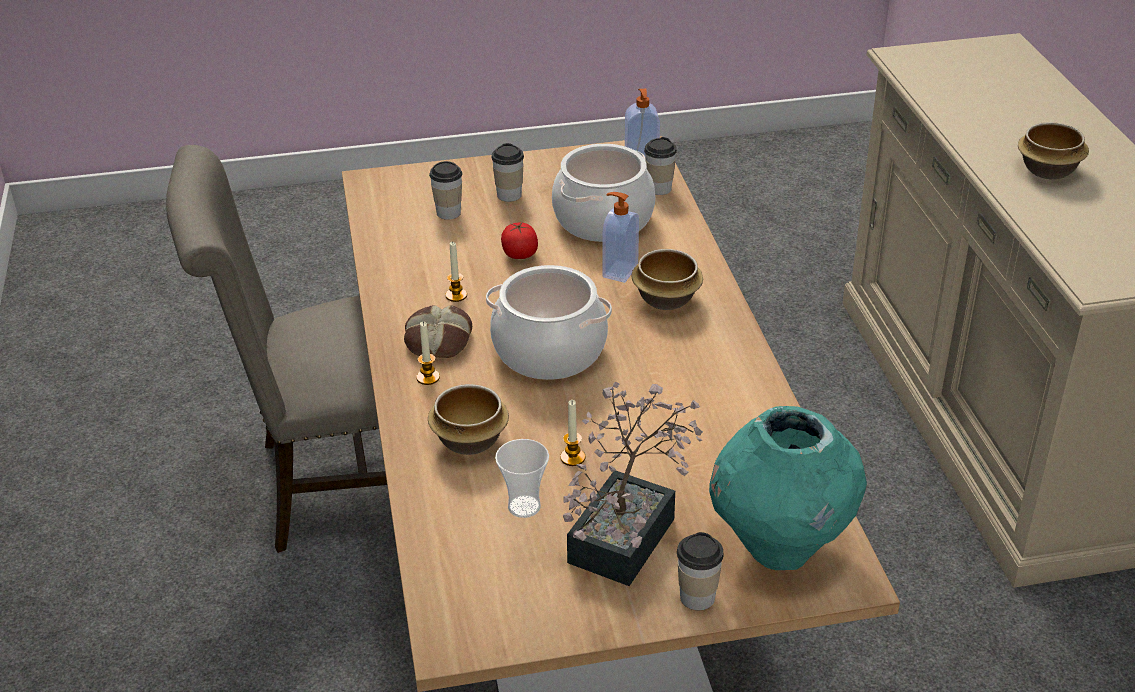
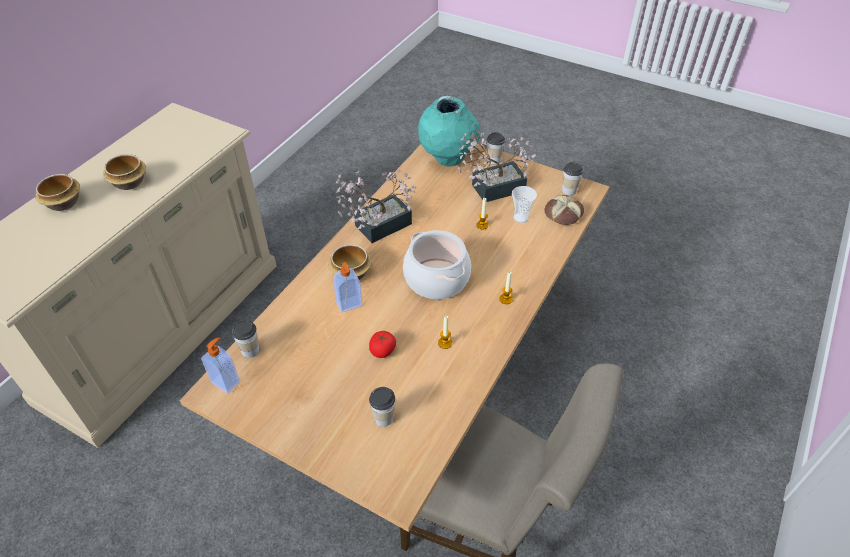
camera: 140 degrees left, 10 degrees up
bread [404,305,472,358] -> bread moved to [544,195,584,225]
bowl [428,384,509,455] -> bowl moved to [36,174,80,211]
cup [491,143,524,202] -> cup moved to [562,162,583,195]
cooking pot [552,144,655,242] -> none
none -> potted plant [335,169,416,243]

